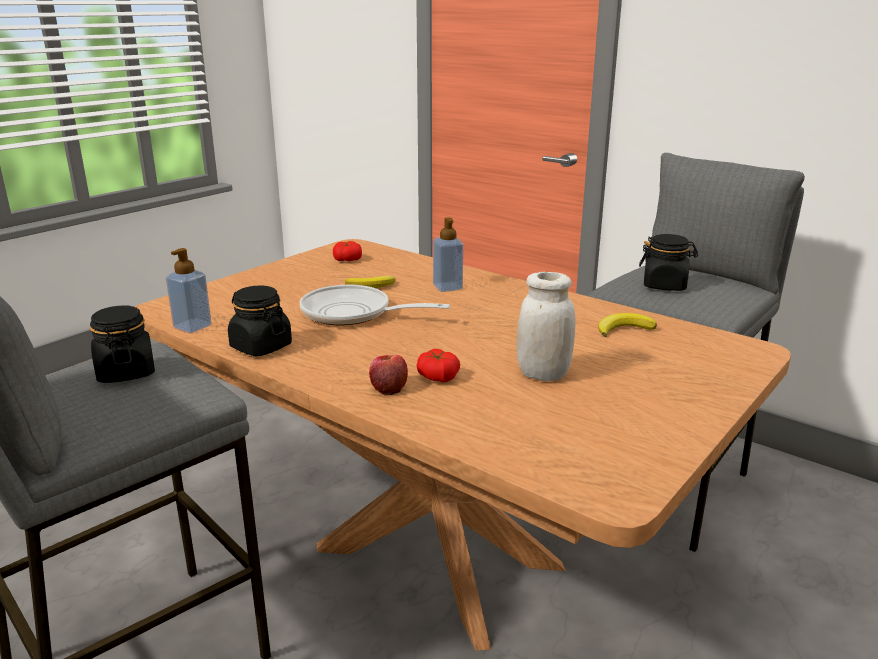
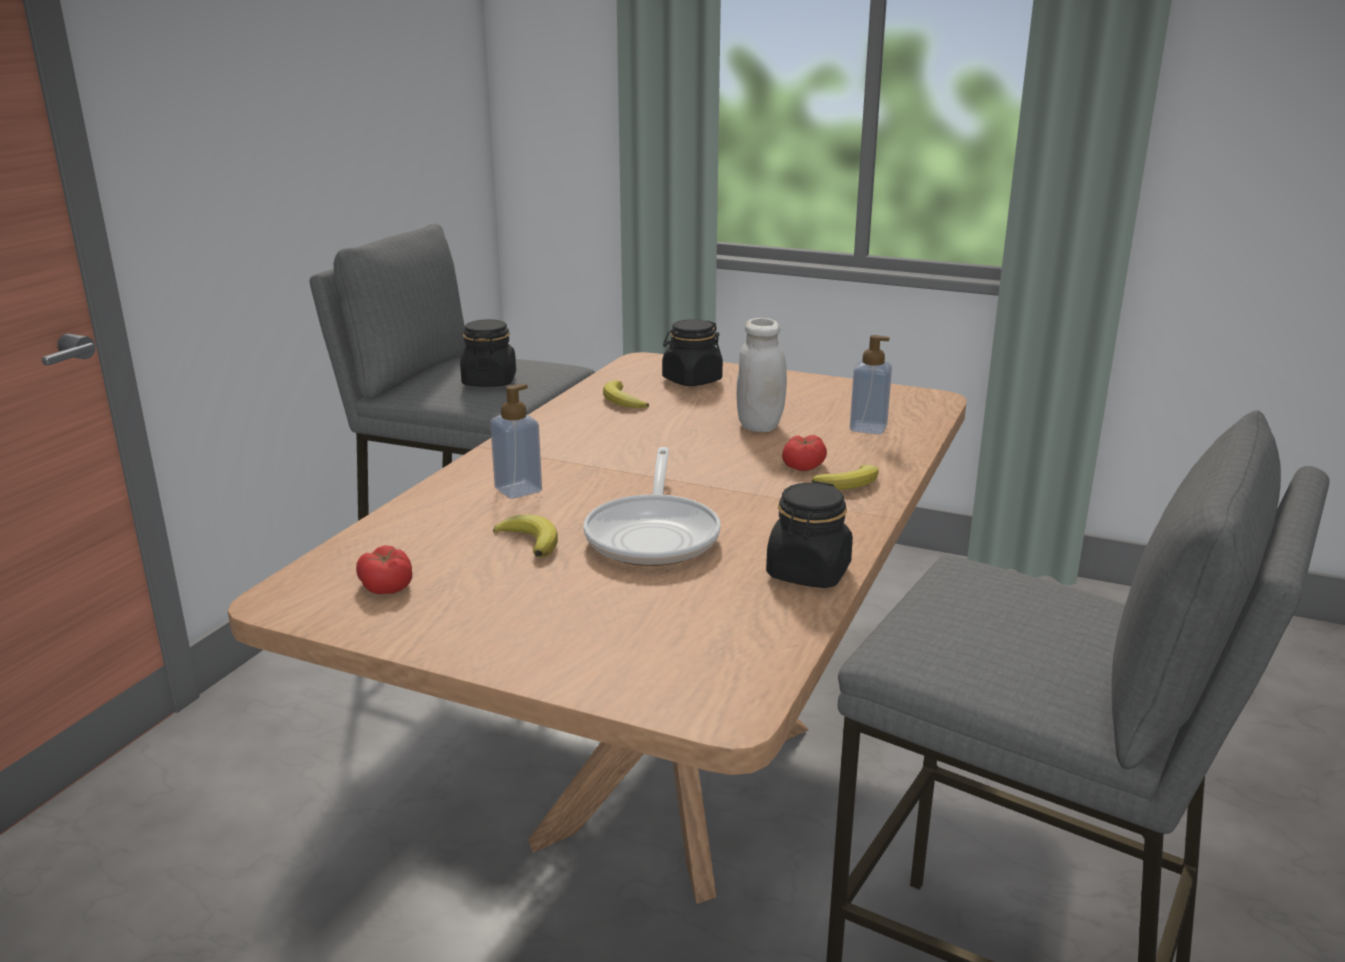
camera: 105 degrees left, 0 degrees up
black jar [90,306,155,383] -> black jar moved to [662,319,723,386]
soap dispenser [166,248,212,333] -> soap dispenser moved to [850,335,892,434]
apple [369,355,408,396] -> banana [812,465,879,490]

